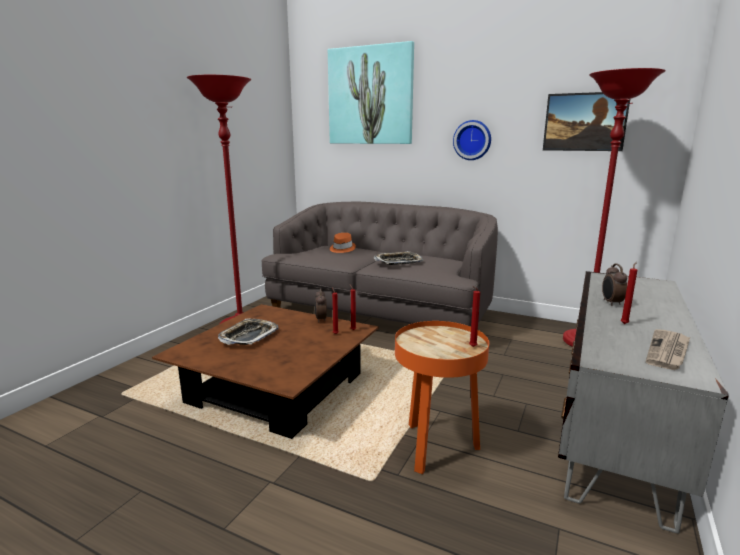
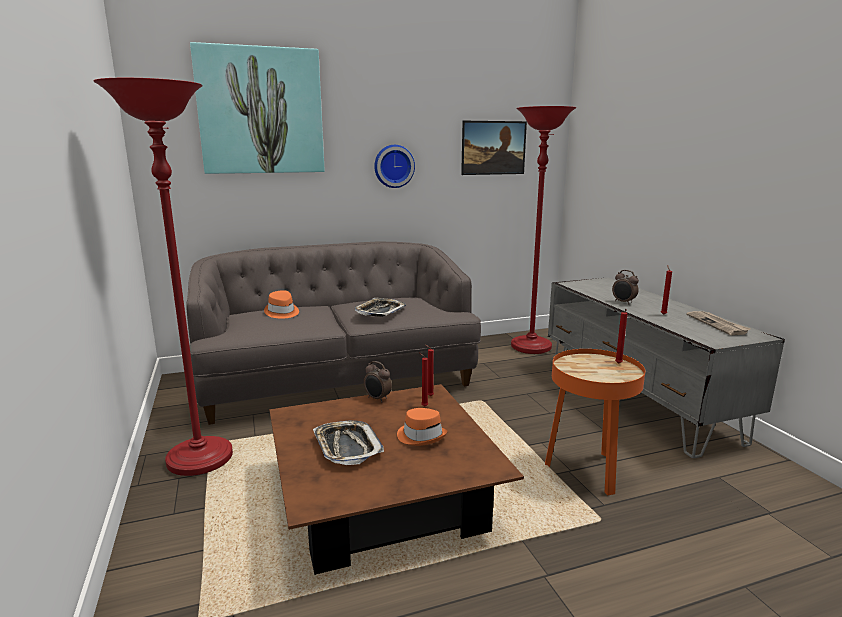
camera: 45 degrees left, 0 degrees up
none -> orange hat [397,408,448,446]

